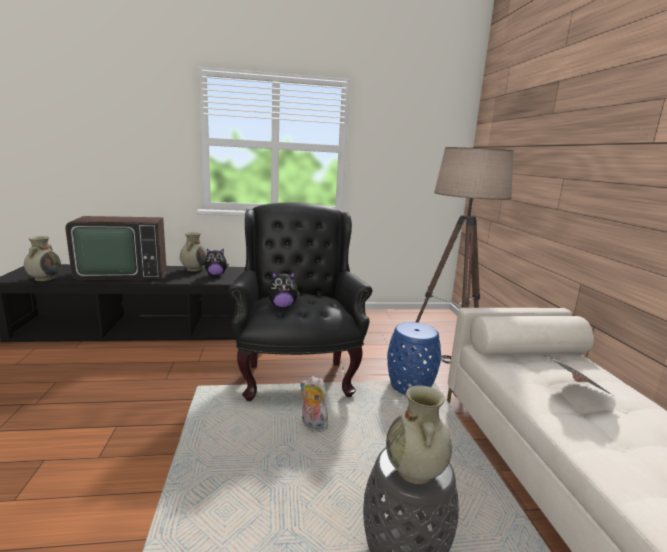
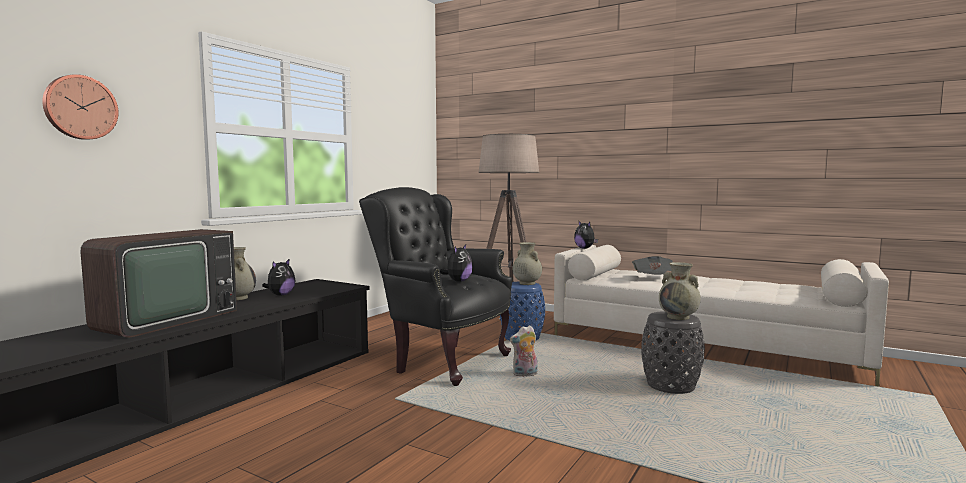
camera: 50 degrees left, 10 degrees down
beige vase [24,236,61,281] -> beige vase moved to [513,242,542,285]
none -> wall clock [42,74,119,140]
none -> plush toy [574,221,598,249]

